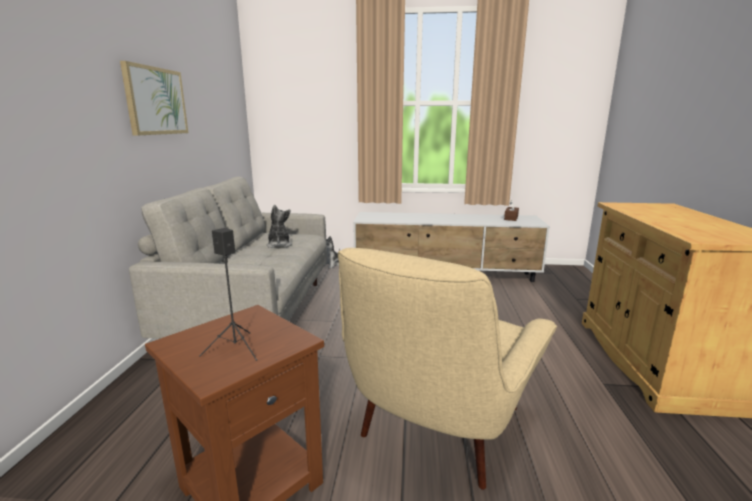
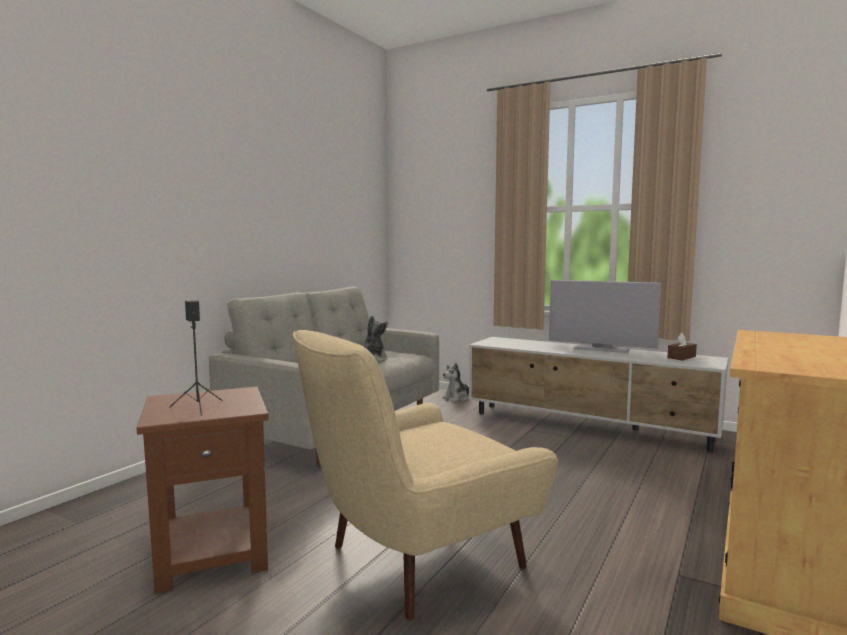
camera: 25 degrees right, 10 degrees down
picture [120,61,188,135] -> none
none -> television [549,280,662,353]

